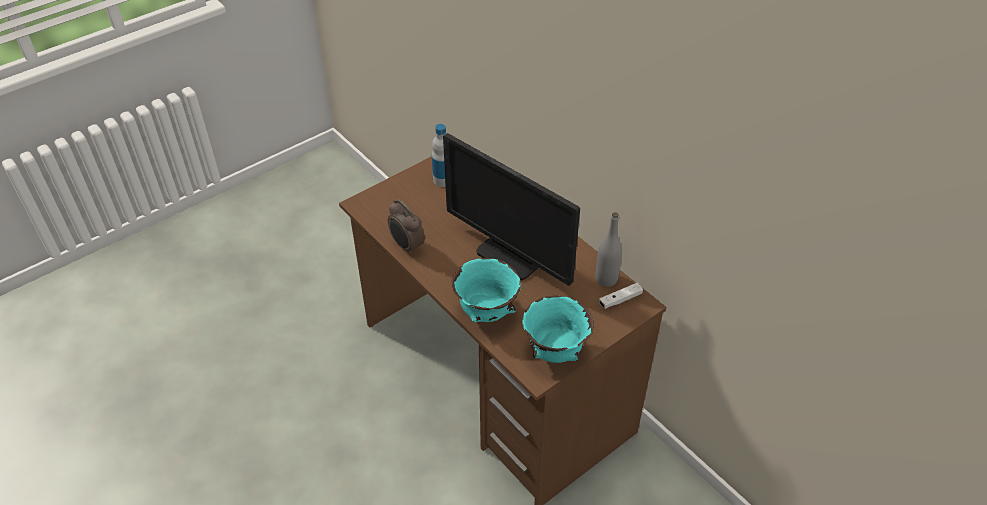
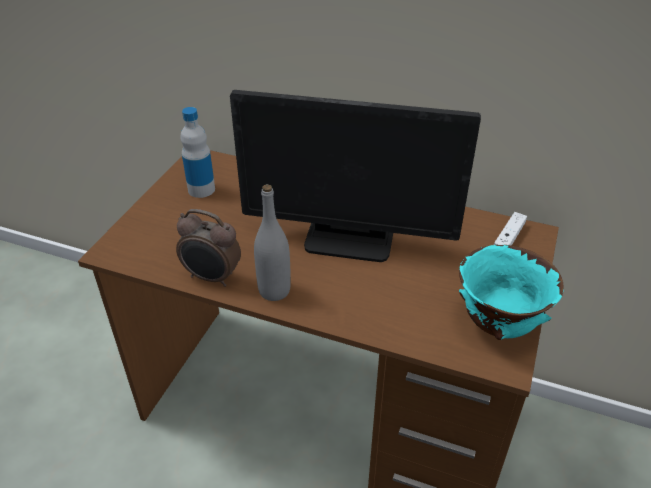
camera: 30 degrees left, 5 degrees down
turquoise bowl [452,258,521,322] -> none
grey bottle [596,212,622,287] -> grey bottle moved to [254,184,291,301]

